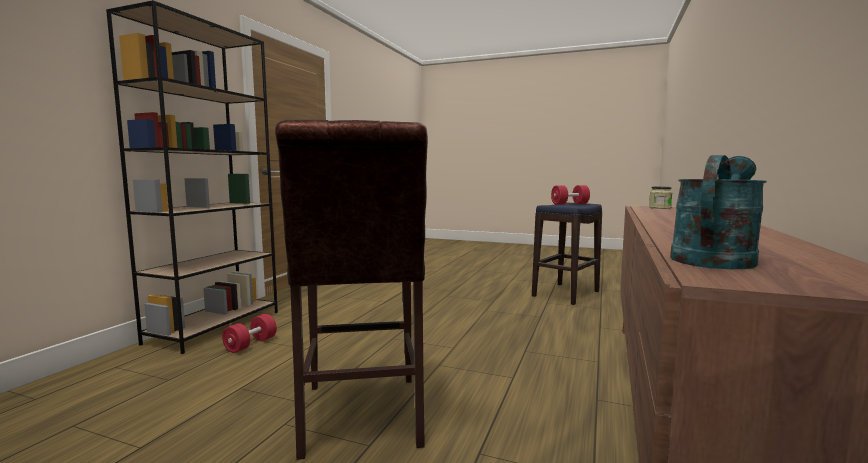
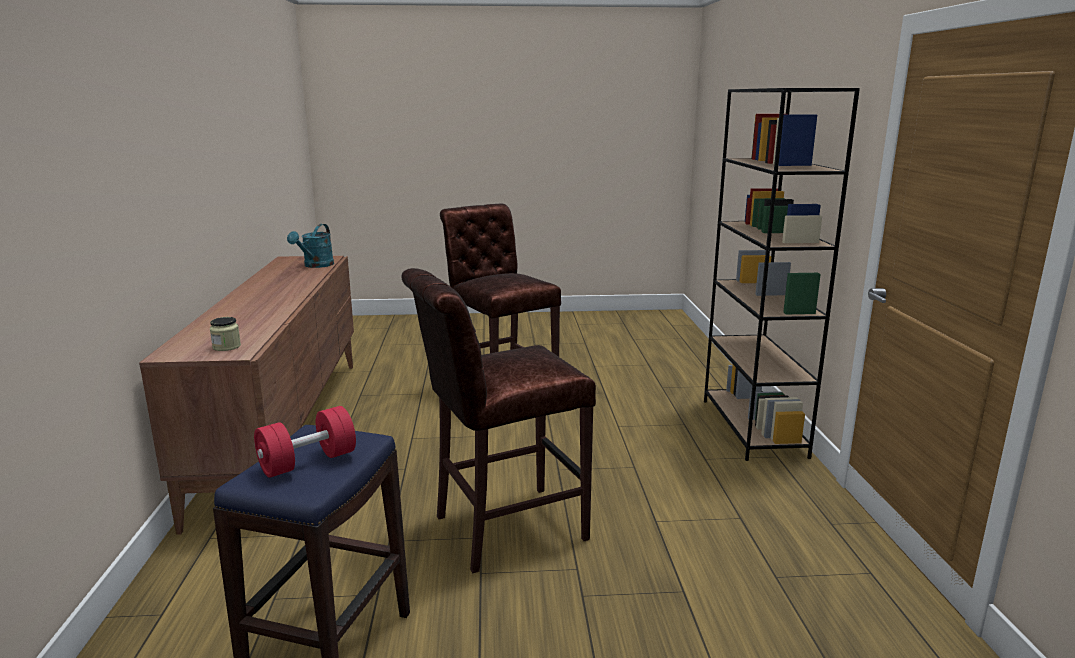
camera: 155 degrees right, 10 degrees up
red dumbbell [222,314,277,353] -> none
none -> brown stool [401,268,596,573]

